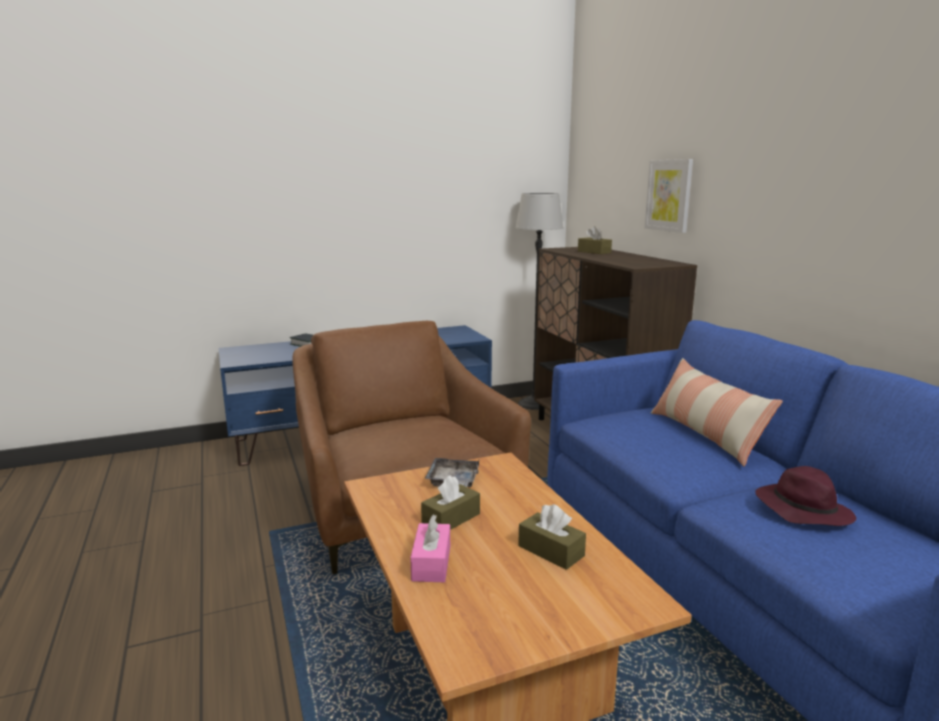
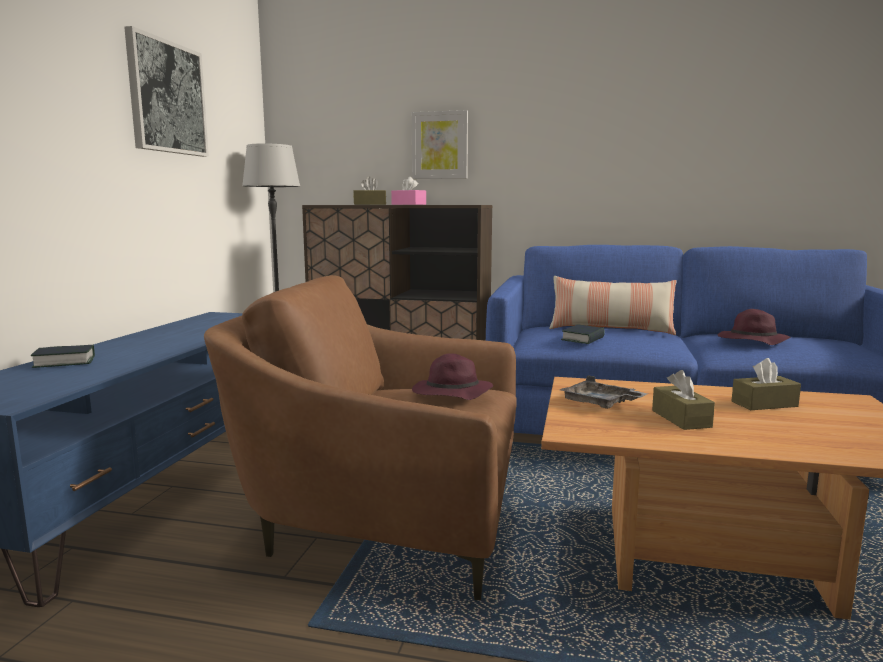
camera: 55 degrees left, 5 degrees down
pink tissue box [410,515,450,582] -> pink tissue box moved to [391,177,426,205]
none -> picture [124,26,209,157]
none -> purple hat [412,353,493,400]
none -> book [561,324,605,344]

